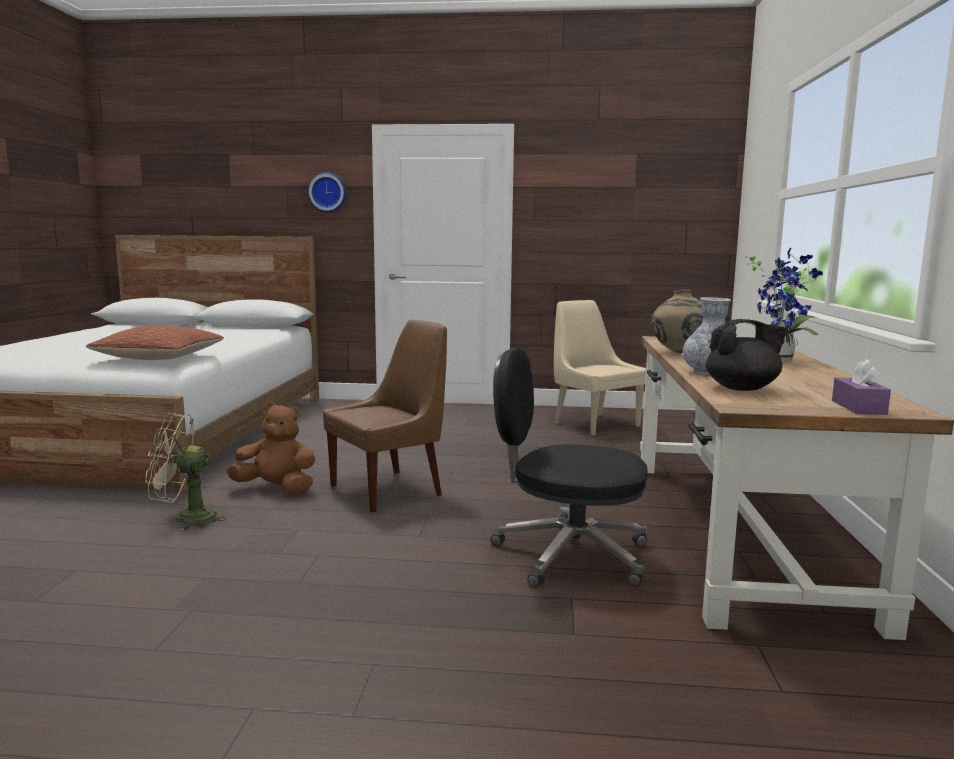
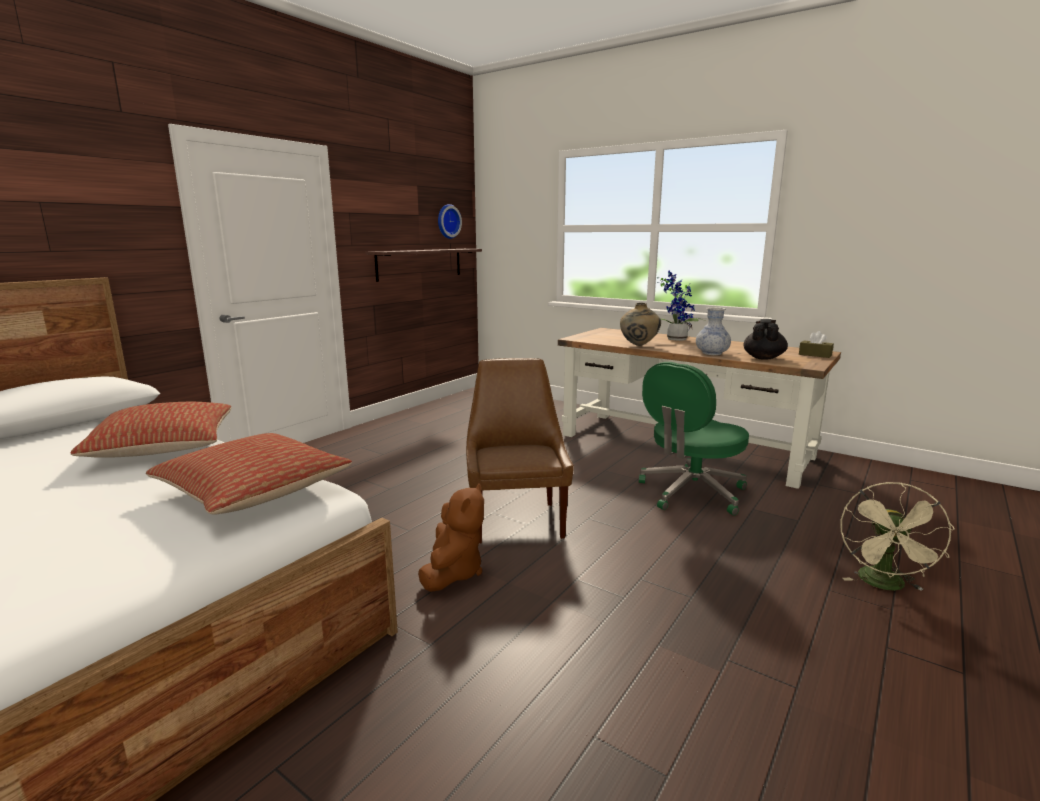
camera: 60 degrees left, 5 degrees up
beige fan [146,413,227,530] -> beige fan moved to [841,482,955,591]
brown plush toy [227,402,315,494] -> brown plush toy turned 150 degrees clockwise [418,483,484,592]
wall clock [308,172,346,213] -> wall clock moved to [438,204,462,239]
black office chair [491,348,648,588] -> green office chair [639,362,749,516]
beige chair [554,300,646,436] -> none
purple tissue box [832,359,891,415] -> brown tissue box [799,331,834,358]
none -> pillow [71,402,231,458]
none -> shelf [366,249,482,282]

